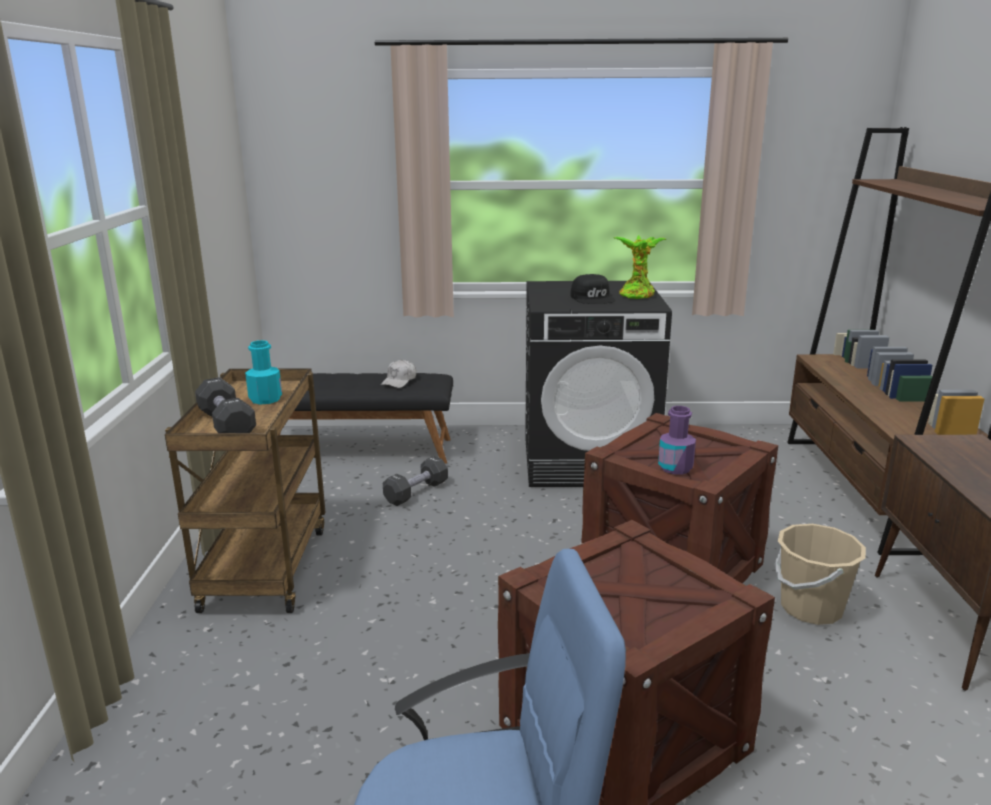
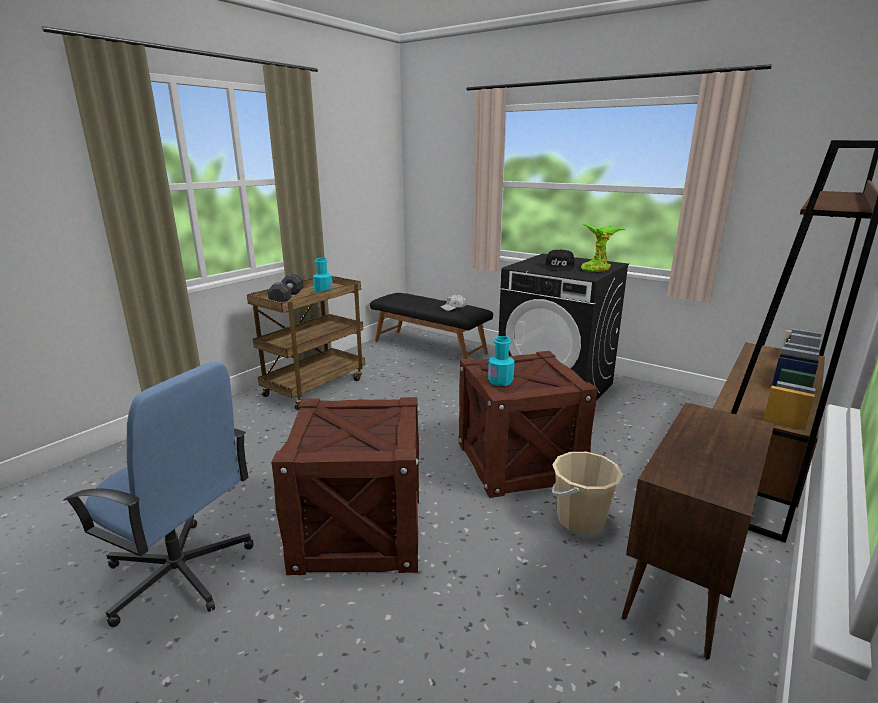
camera: 35 degrees right, 0 degrees up
black dumbbell [383,456,448,506] -> none
purple bottle [658,406,696,474] -> turquoise bottle [488,336,515,386]

